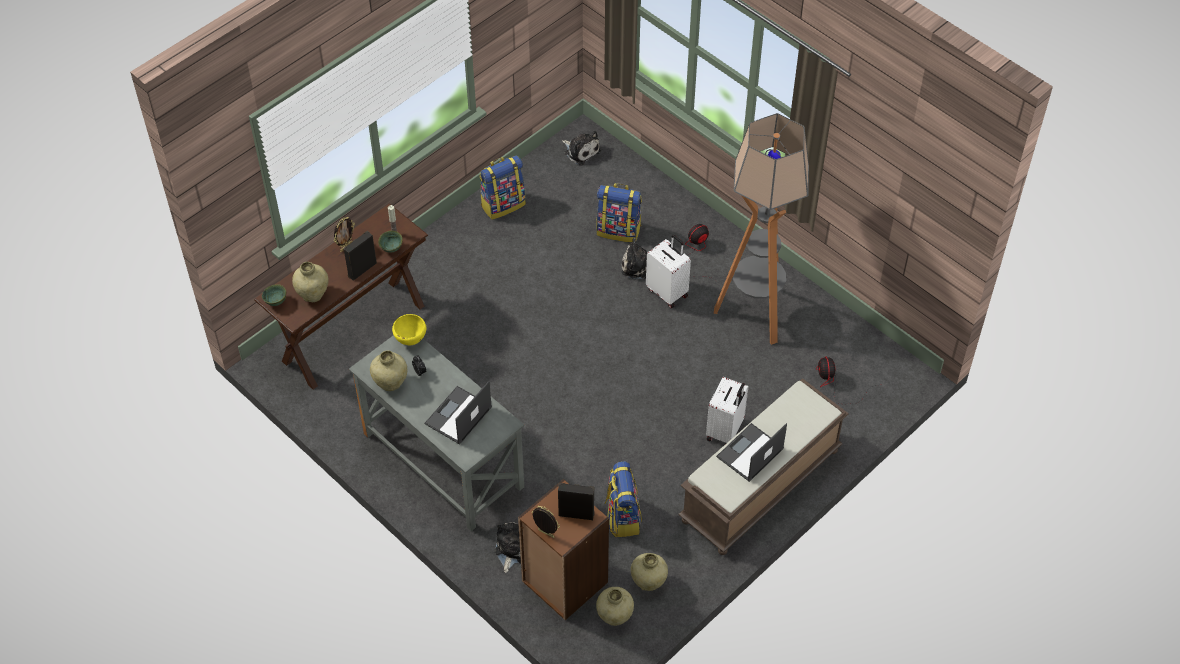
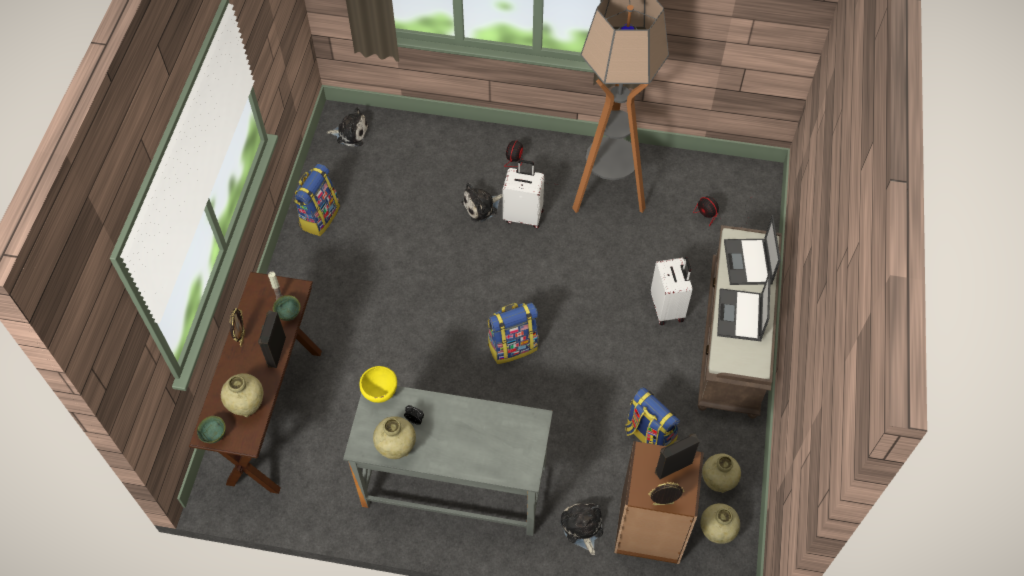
camera: 35 degrees left, 5 degrees up
laptop [424,381,492,444] -> laptop moved to [724,215,781,285]
backpack [596,183,642,242] -> backpack moved to [488,303,539,364]

